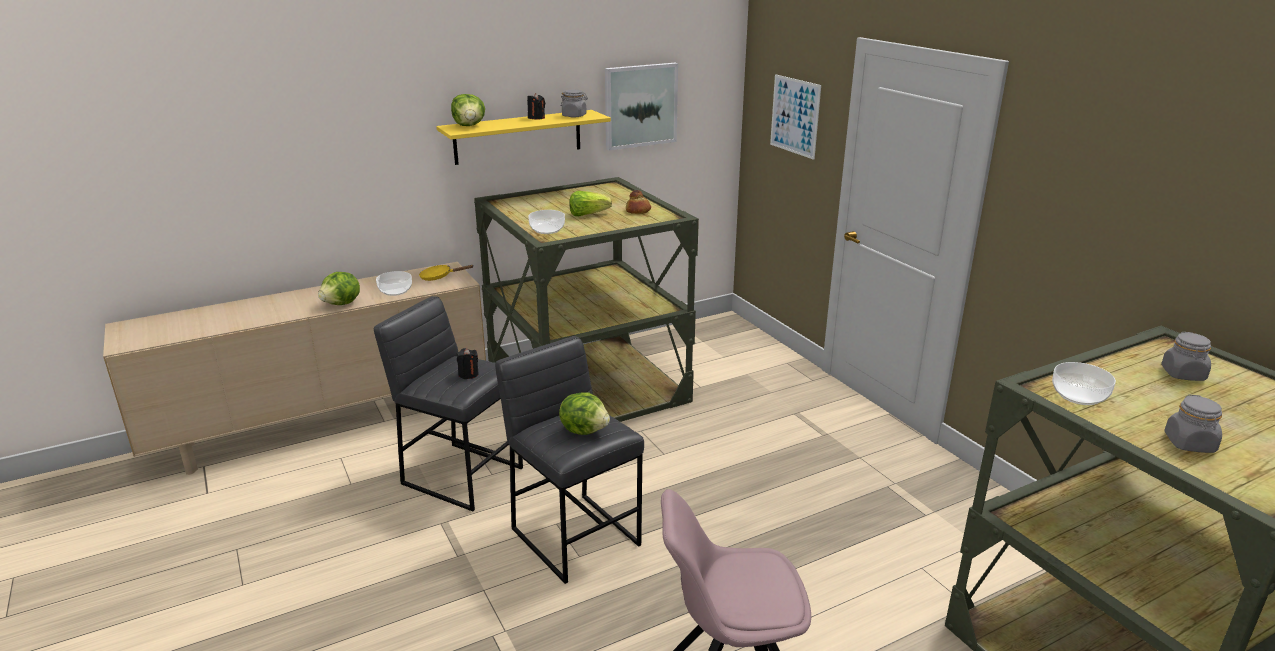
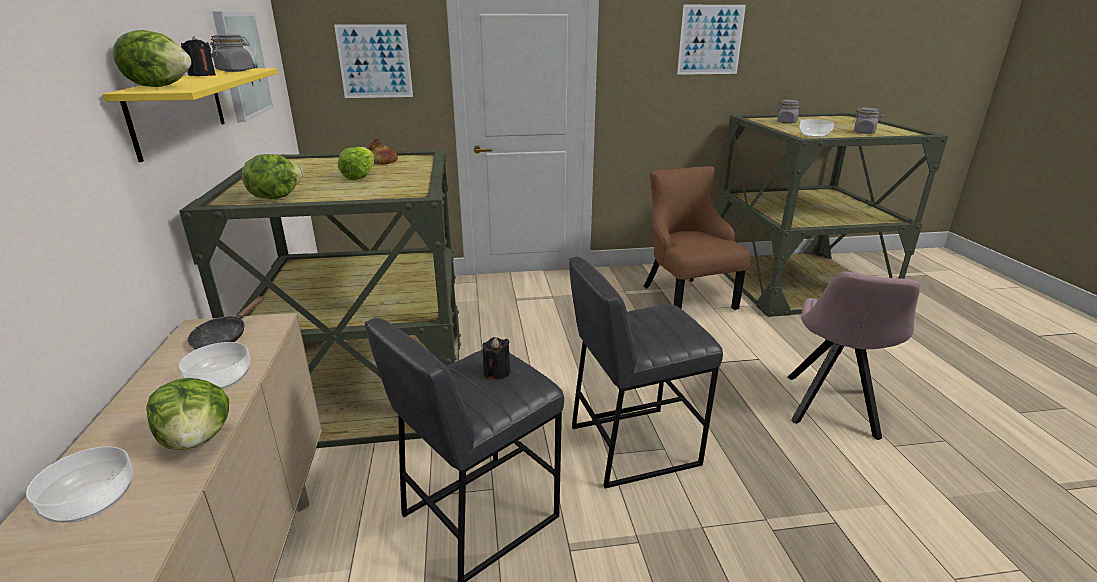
camera: 70 degrees left, 0 degrees up
yellow frying pan [419,265,473,281] -> black frying pan [187,296,264,349]
bowl [528,210,565,234] -> bowl moved to [26,446,133,523]
lettuce [559,393,610,435] -> lettuce moved to [242,154,303,199]
none -> brown chair [643,166,751,310]
none -> picture [677,5,746,75]

